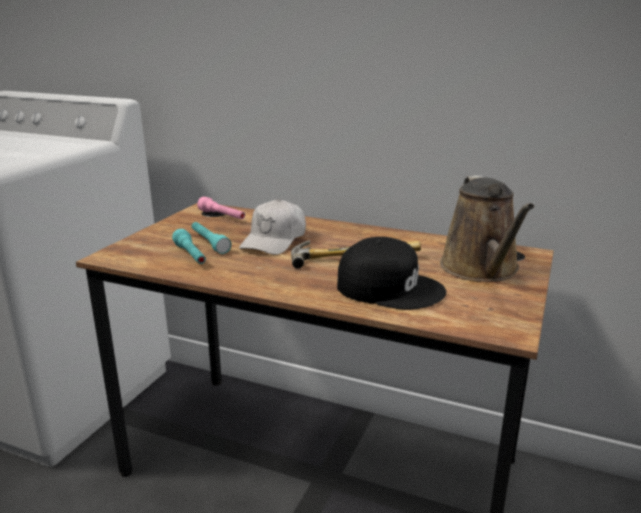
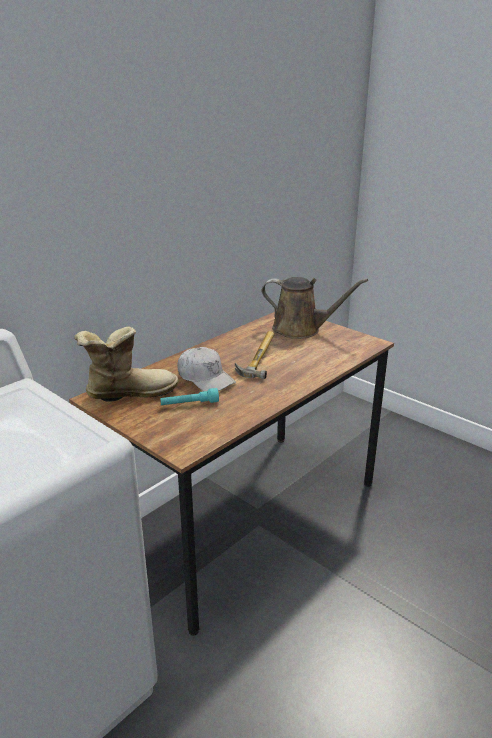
camera: 70 degrees left, 5 degrees up
turquoise flashlight [172,229,206,264] -> none
pink flashlight [197,197,245,219] -> boot [74,327,179,399]
black cap [337,237,446,310] -> none

